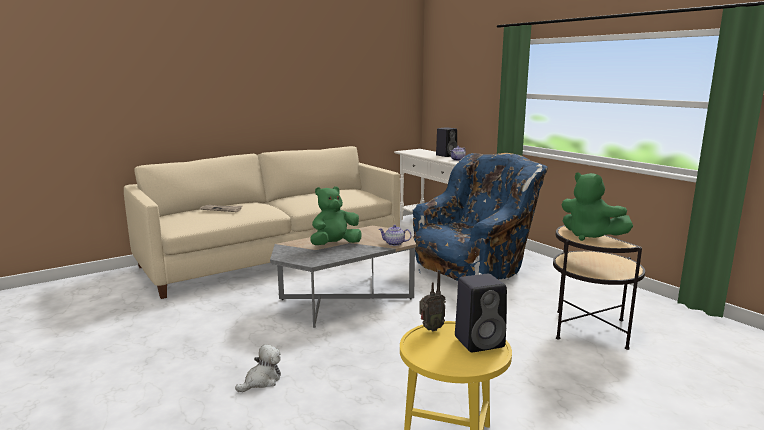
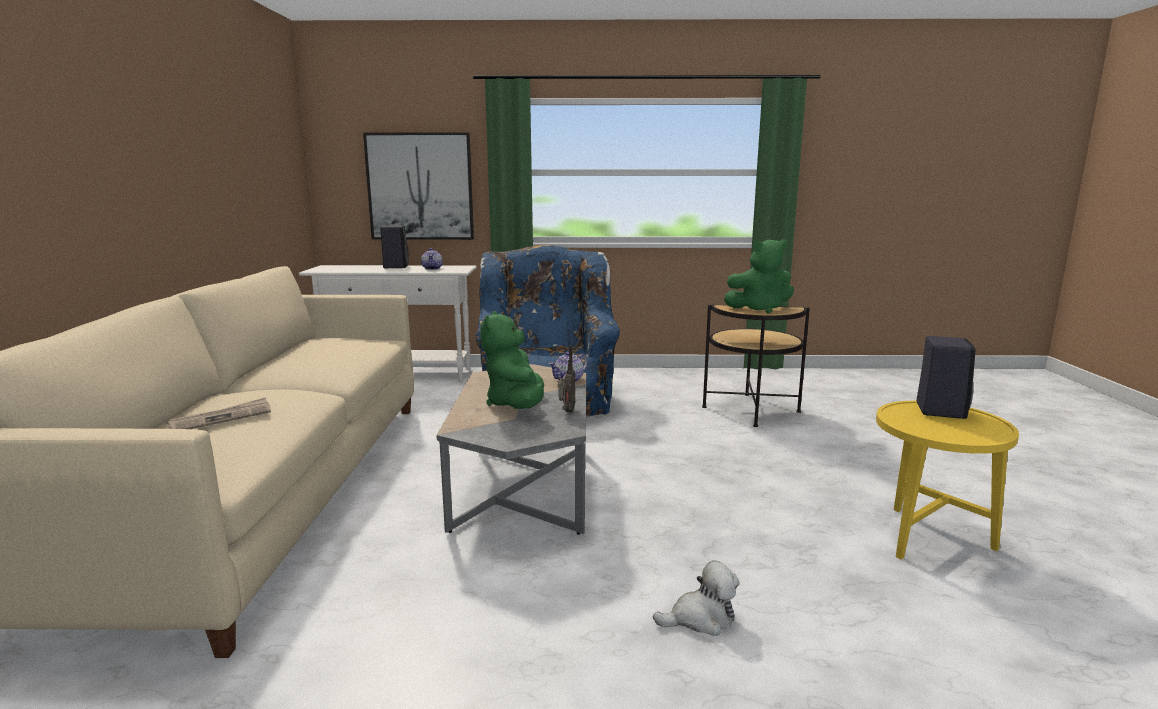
camera: 55 degrees left, 0 degrees up
plush toy [235,344,281,392] -> plush toy turned 90 degrees clockwise [653,561,740,636]
radio [419,270,446,331] -> radio moved to [558,345,575,413]
none -> picture [363,133,474,240]

